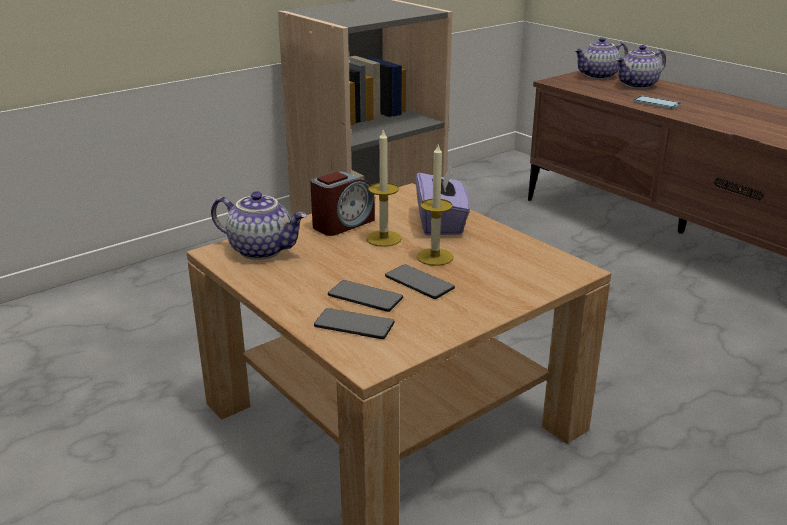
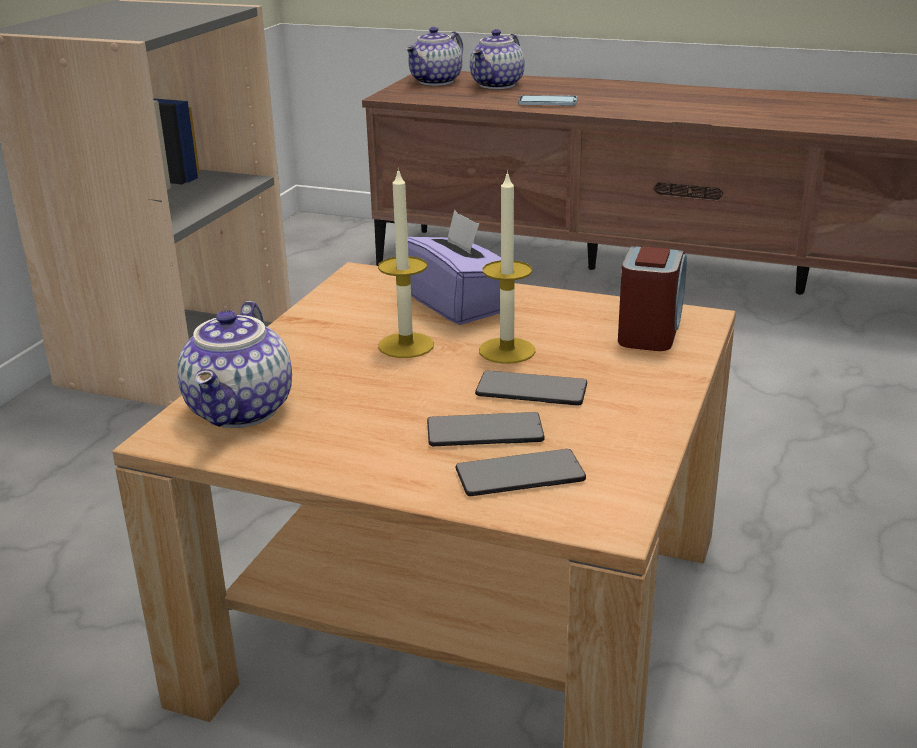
camera: 30 degrees left, 0 degrees up
teapot [211,191,307,260] -> teapot turned 105 degrees clockwise [177,301,292,428]
alarm clock [310,171,375,236] -> alarm clock moved to [618,246,687,351]

